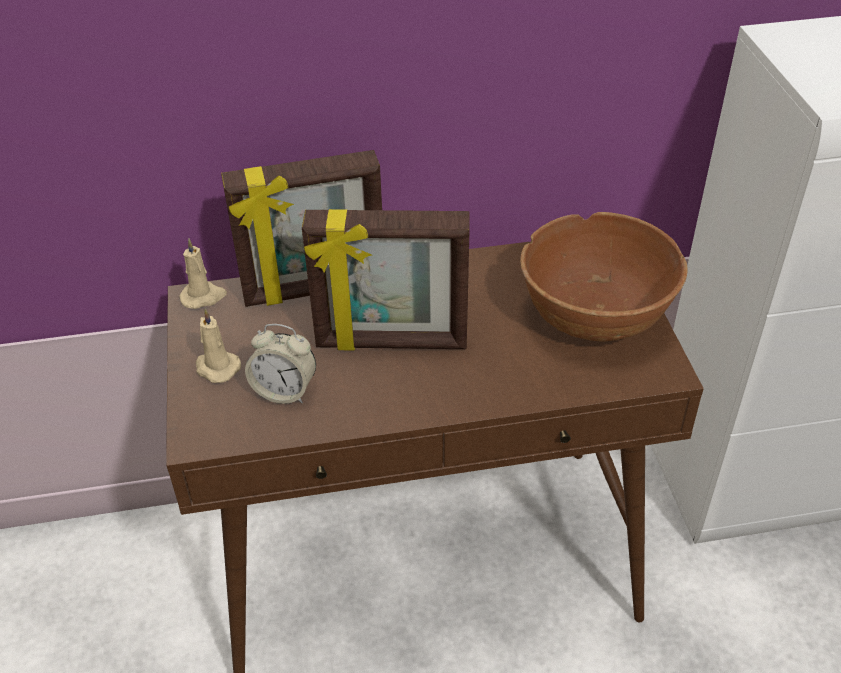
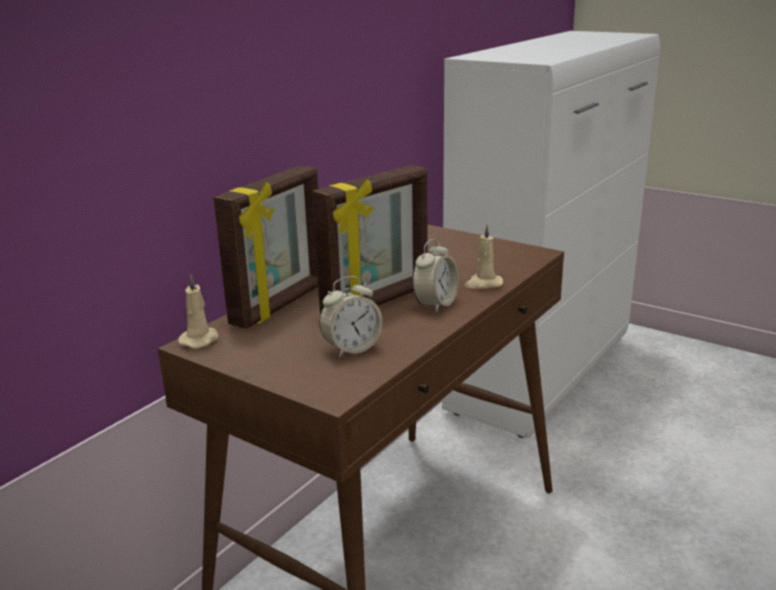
camera: 45 degrees left, 20 degrees down
beige candle [196,309,241,383] -> beige candle moved to [465,225,503,289]
brown bowl [520,212,688,342] -> none
none -> alarm clock [412,239,459,313]

